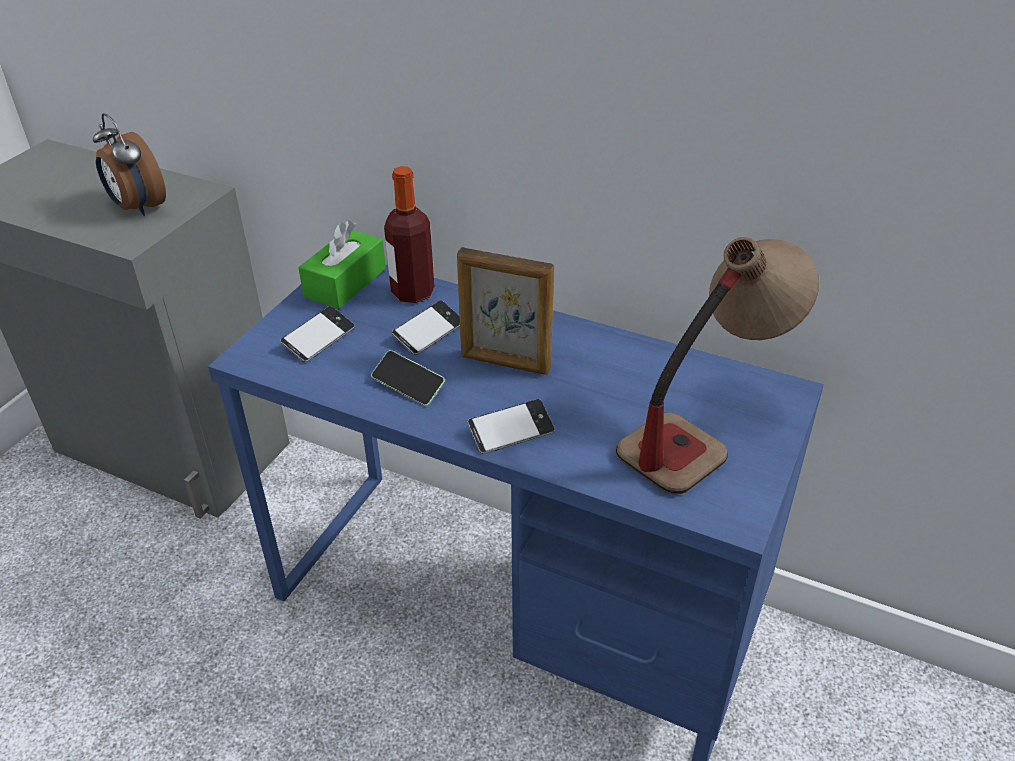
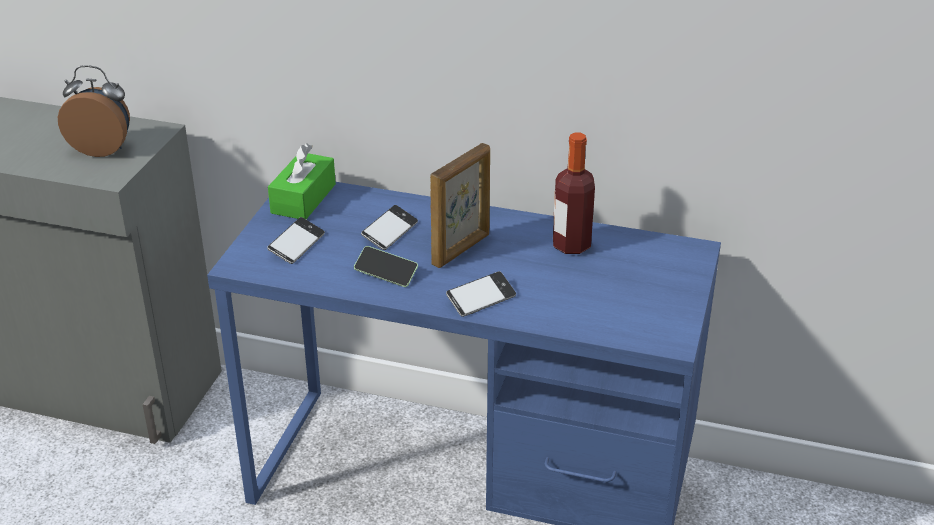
camera: 10 degrees left, 5 degrees down
alarm clock [93,113,166,216] -> alarm clock turned 150 degrees clockwise [58,65,130,157]
bottle [384,166,435,303] -> bottle moved to [553,133,595,254]
picture frame [457,247,554,375] -> picture frame turned 60 degrees counterclockwise [430,143,490,268]
table lamp [616,237,819,495] -> none

